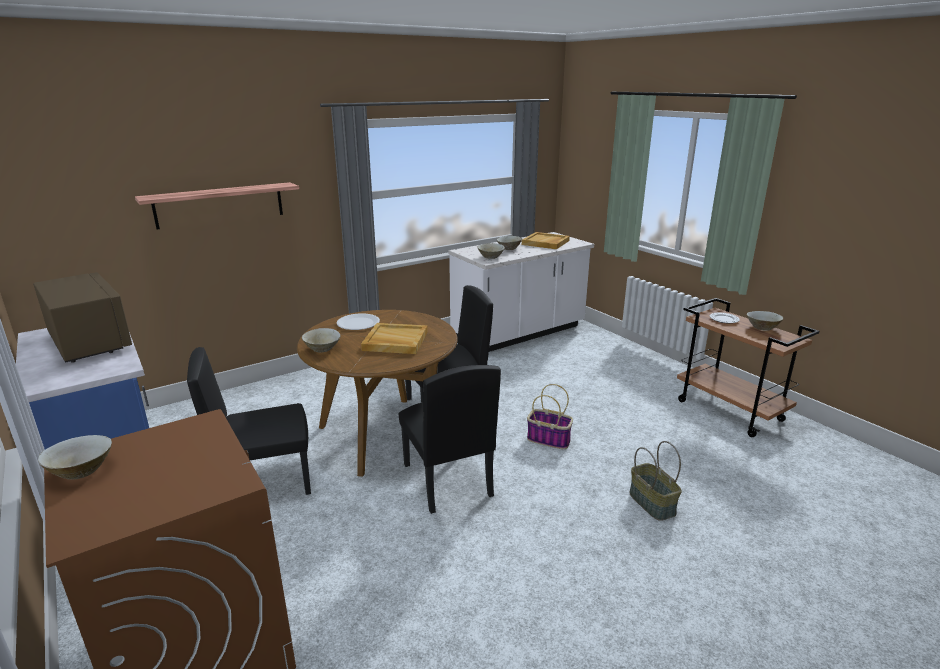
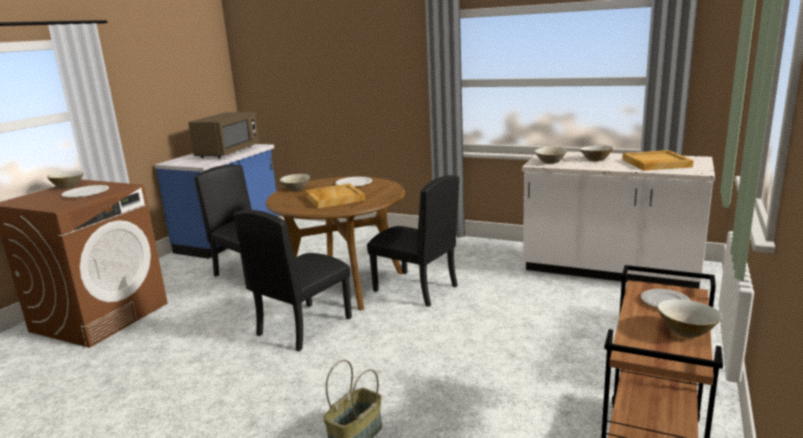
camera: 60 degrees right, 5 degrees down
shelf [135,182,299,229] -> none
basket [527,384,573,449] -> none
none -> white plate [61,185,109,197]

